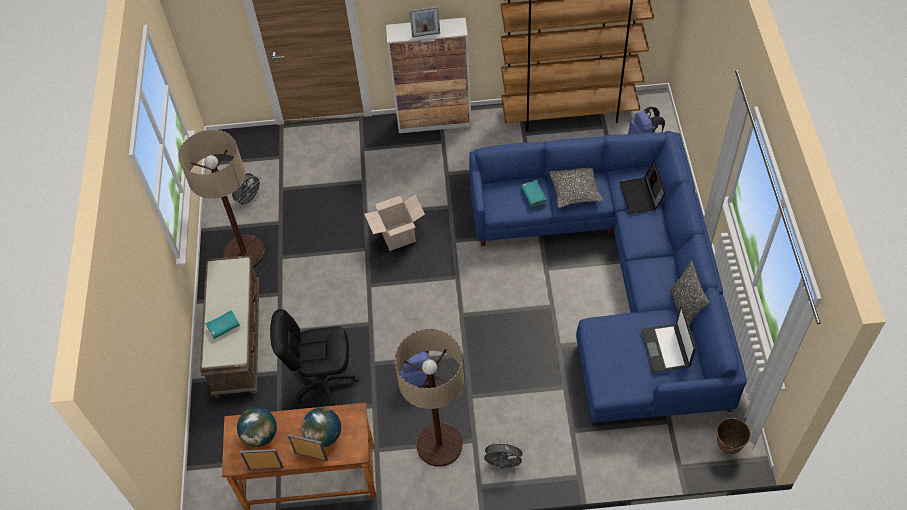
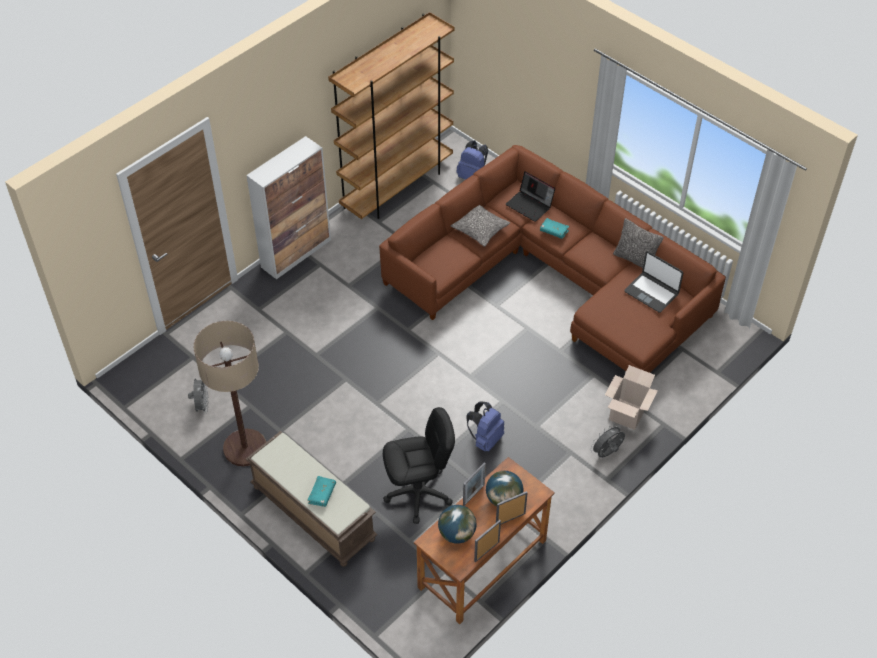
camera: 45 degrees left, 5 degrees down
black office chair [270,309,359,406] -> black office chair turned 150 degrees counterclockwise [383,407,455,524]
cardboard box [364,195,425,251] -> cardboard box moved to [605,365,658,430]
floor lamp [395,329,464,467] -> none
picture frame [409,6,440,37] -> picture frame moved to [463,462,486,506]
blue sofa [469,131,747,425] -> brown sofa [379,145,726,373]
turquoise book [520,180,547,207] -> turquoise book moved to [540,218,569,239]
planter [717,418,751,454] -> none

